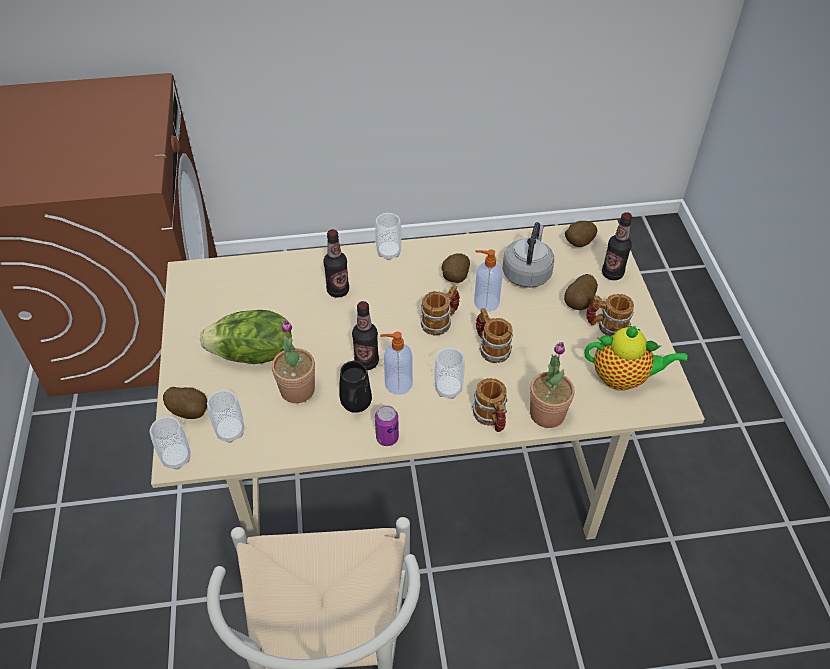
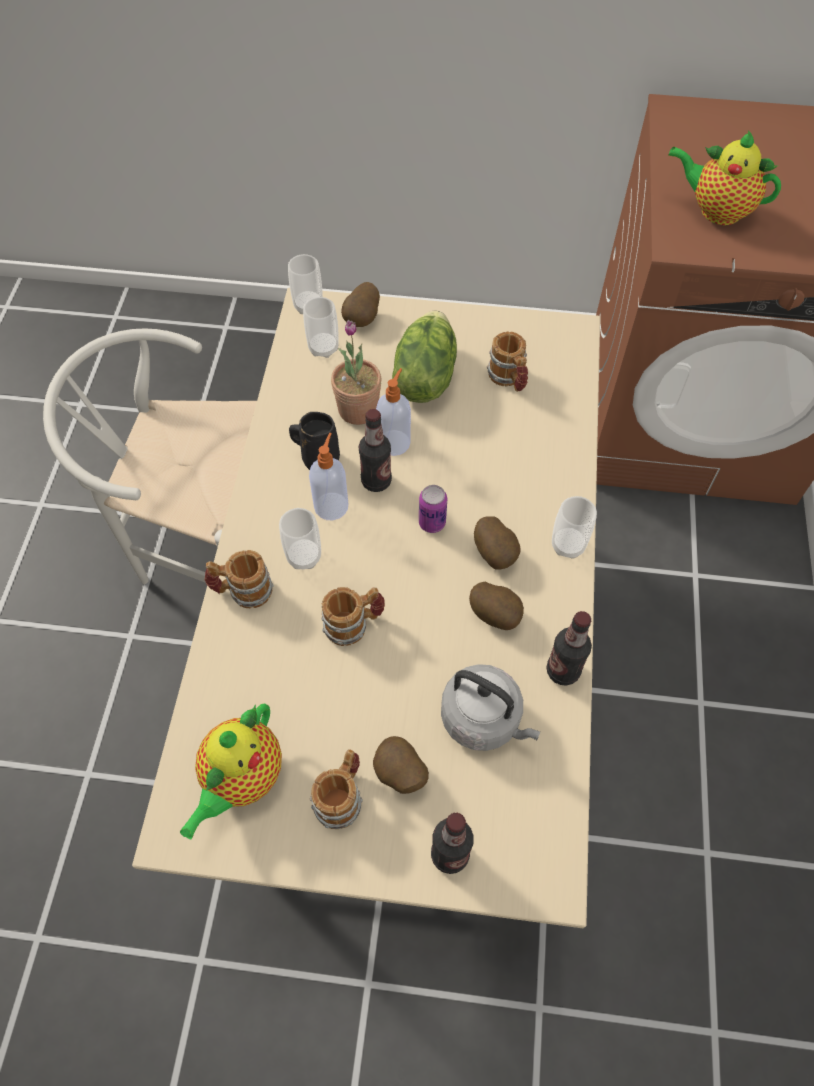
camera: 105 degrees right, 10 degrees up
bottle [323,229,349,297] -> bottle moved to [546,611,592,686]
can [375,405,399,446] -> can moved to [419,485,447,533]
mug [421,285,460,336] -> mug moved to [487,331,528,392]
soap dispenser [474,249,503,312] -> soap dispenser moved to [376,368,411,456]
potted plant [530,342,574,428] -> none
potato [565,221,597,247] -> potato moved to [474,516,521,570]
none -> teapot [668,130,781,225]

